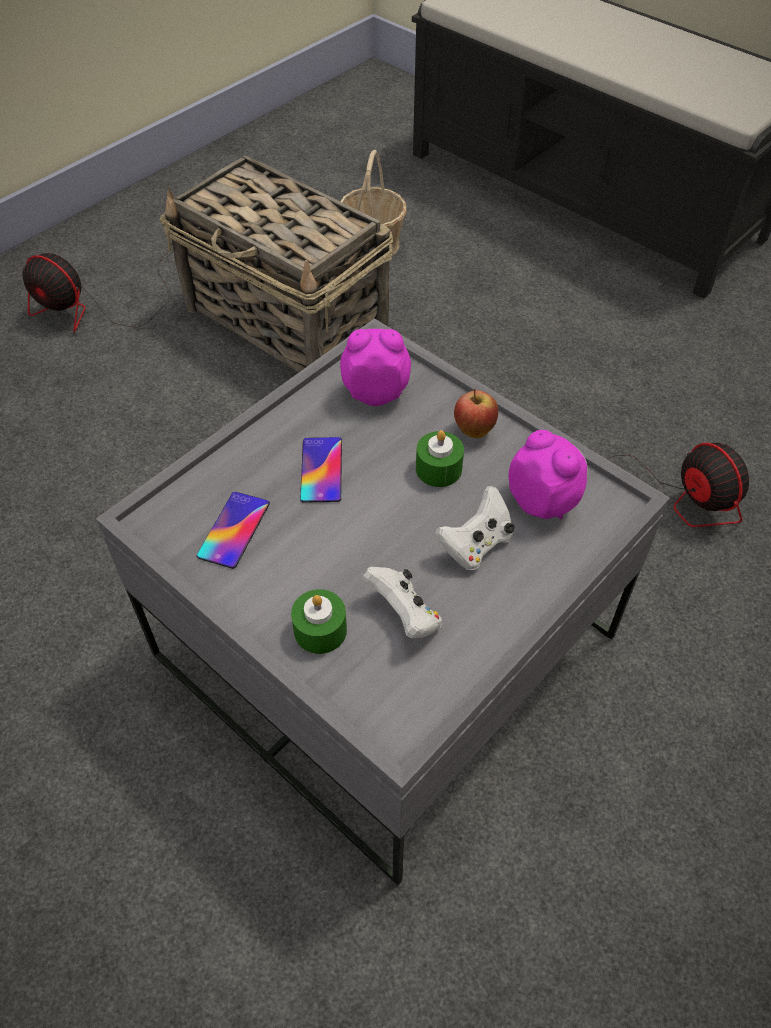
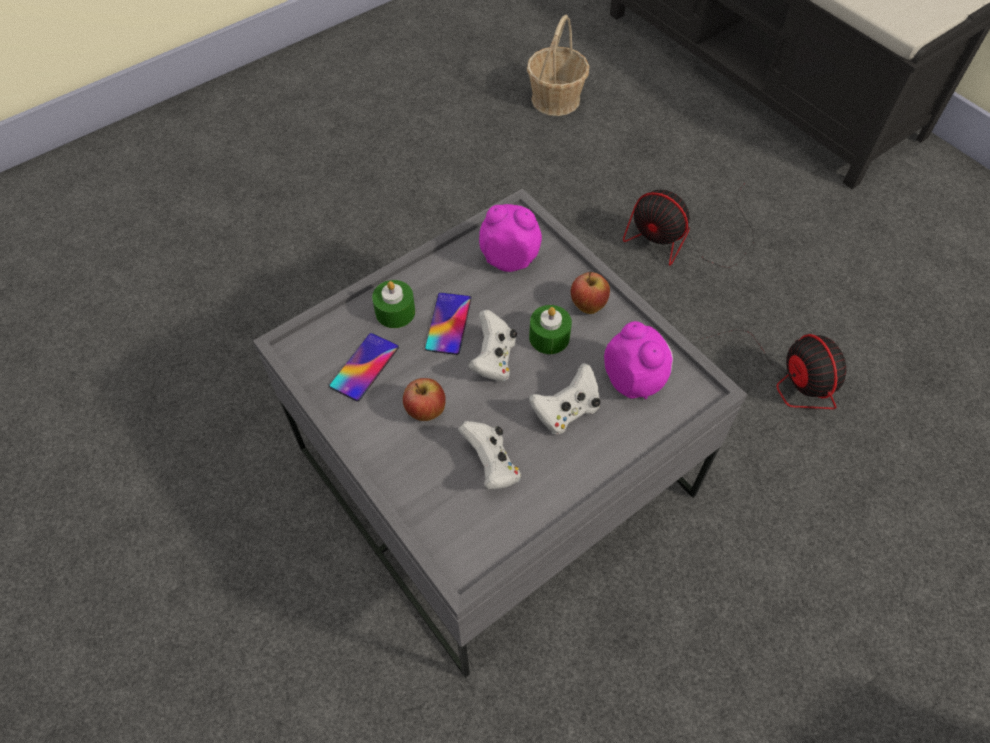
camera: 10 degrees right, 5 degrees up
fan [22,251,170,332] -> fan moved to [623,183,754,268]
basket [159,155,393,372] -> none
green candle [291,589,347,654] -> green candle moved to [372,280,415,328]
none -> apple [403,378,446,421]
none -> white game controller [468,310,517,381]

